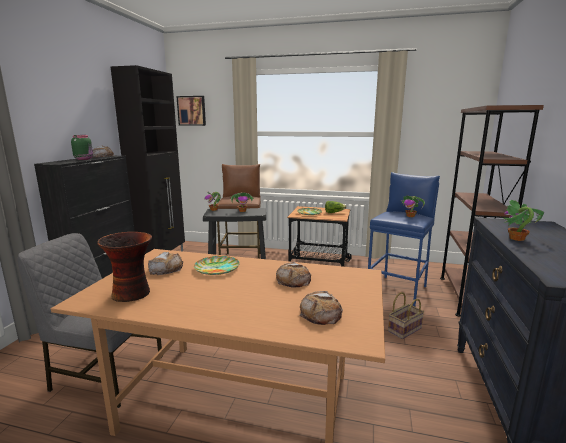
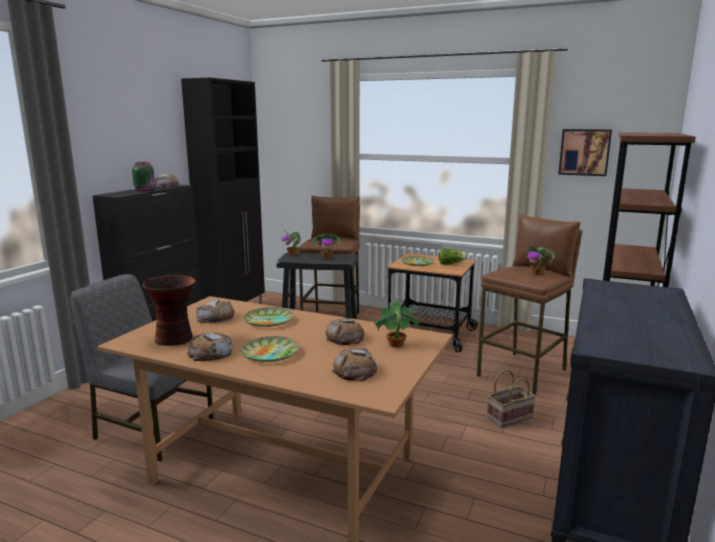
camera: 10 degrees right, 0 degrees up
picture [176,96,206,126] -> picture moved to [559,129,612,176]
blue stool [368,172,440,307] -> brown stool [477,214,582,395]
potted plant [503,199,544,241] -> potted plant moved to [372,301,420,348]
none -> bread [187,332,232,361]
none -> plate [241,336,299,362]

